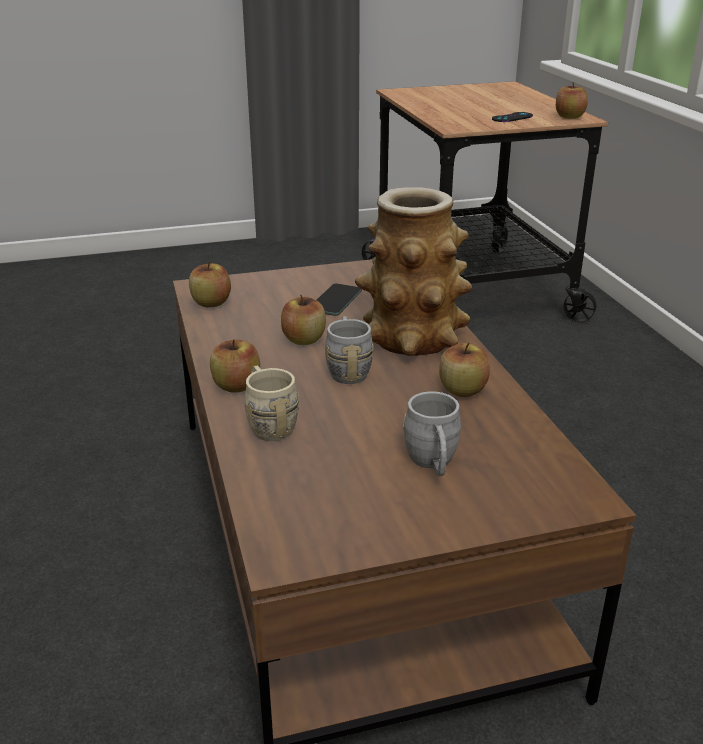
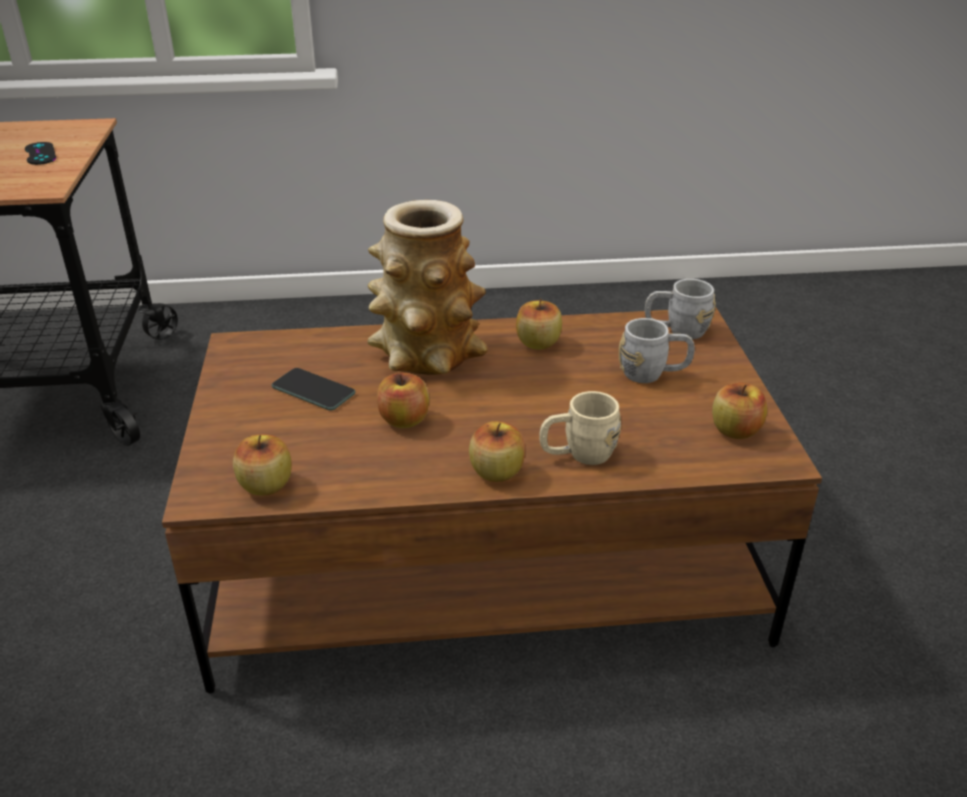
camera: 80 degrees left, 5 degrees up
grey mug [325,316,374,384] -> grey mug moved to [645,279,716,339]
apple [556,82,588,119] -> apple moved to [712,383,767,439]

